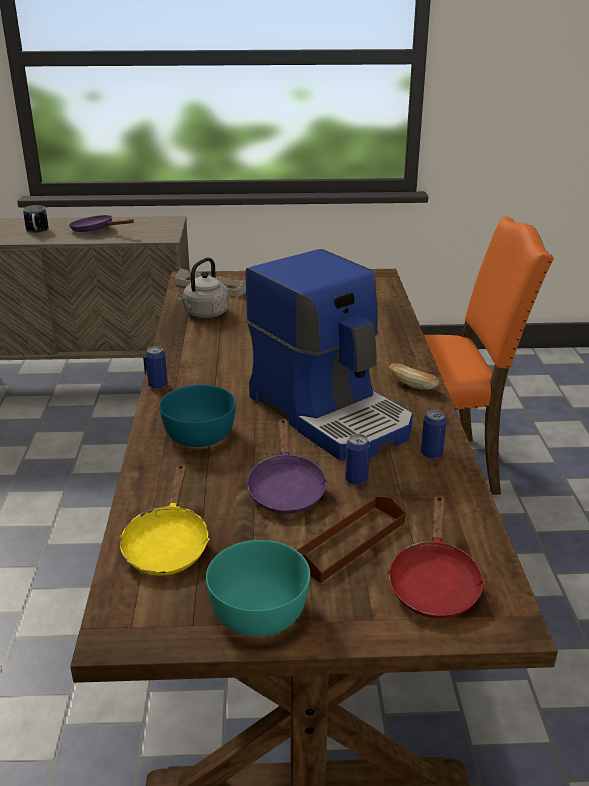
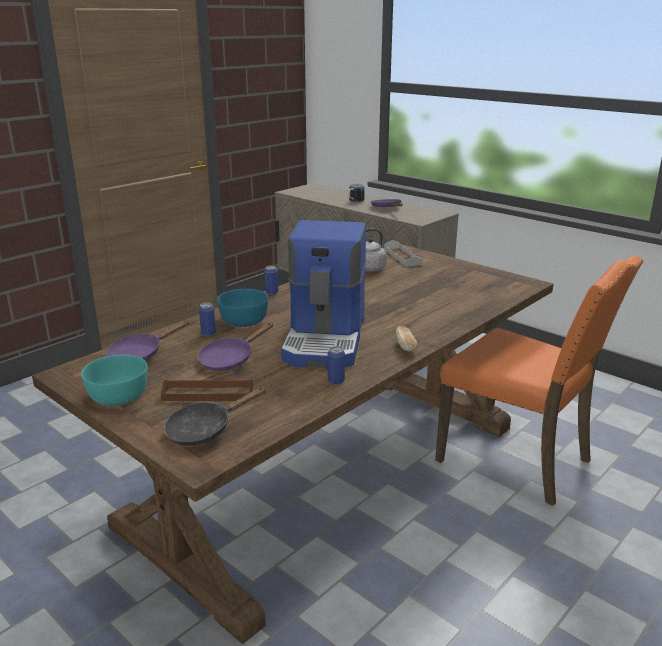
camera: 45 degrees right, 5 degrees down
yellow frying pan [119,463,210,576] -> purple frying pan [106,320,190,361]
can [345,434,370,485] -> can moved to [199,303,216,336]
red frying pan [387,494,485,618] -> black frying pan [164,387,266,446]

